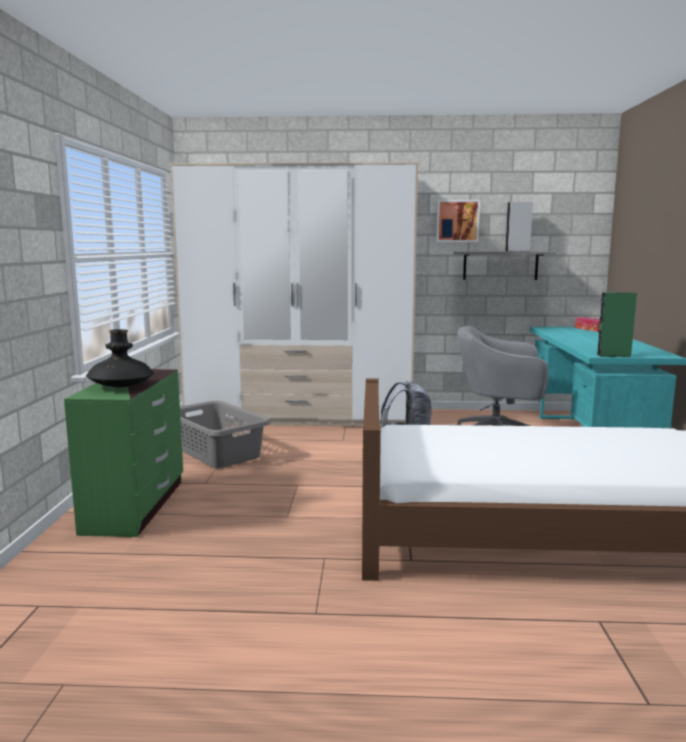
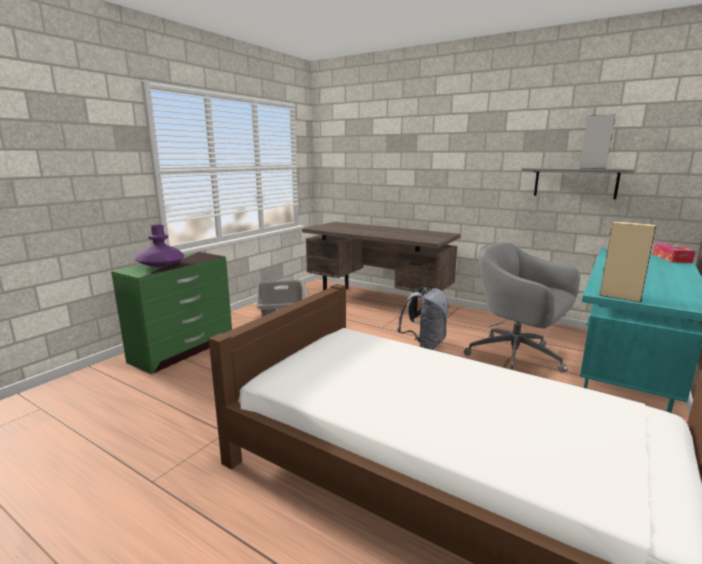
camera: 30 degrees right, 5 degrees up
black vase [86,329,154,387] -> purple vase [134,225,185,267]
wardrobe [170,162,418,427] -> brown desk [302,222,461,318]
picture [436,200,480,242] -> none
green speaker [596,292,637,357] -> beige speaker [599,221,656,303]

